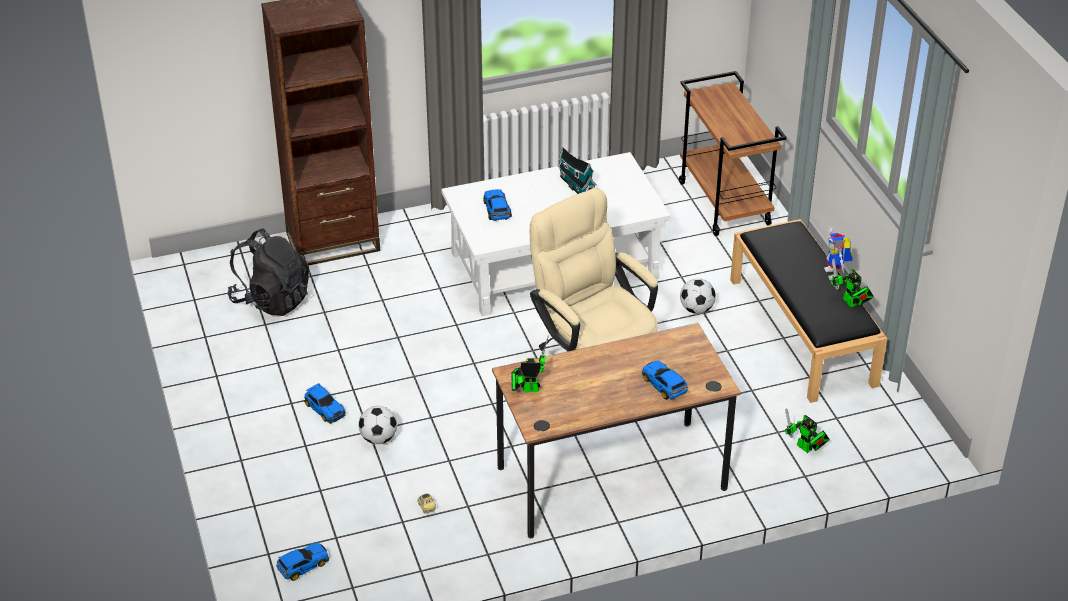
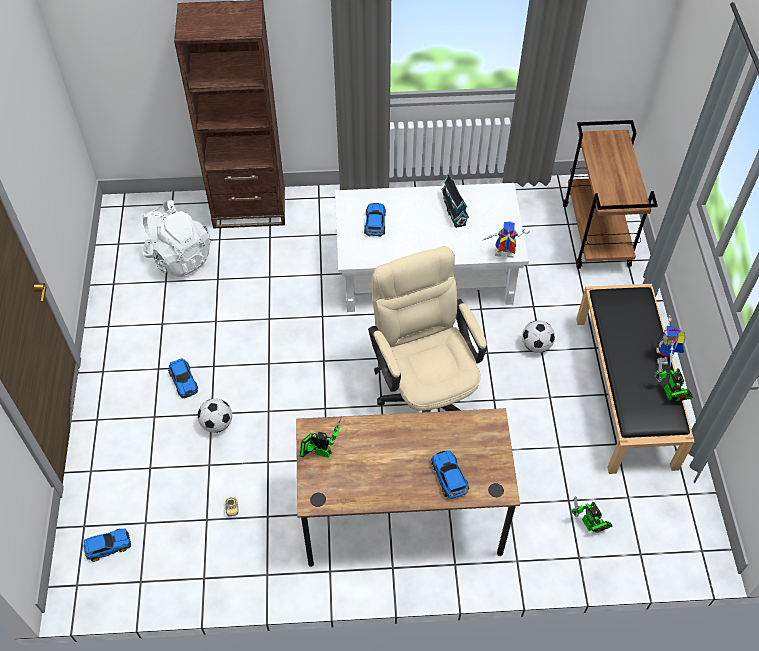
camera: 15 degrees right, 15 degrees up
black backpack [227,228,309,316] -> white backpack [142,200,211,277]
none -> toy robot [482,221,530,258]

